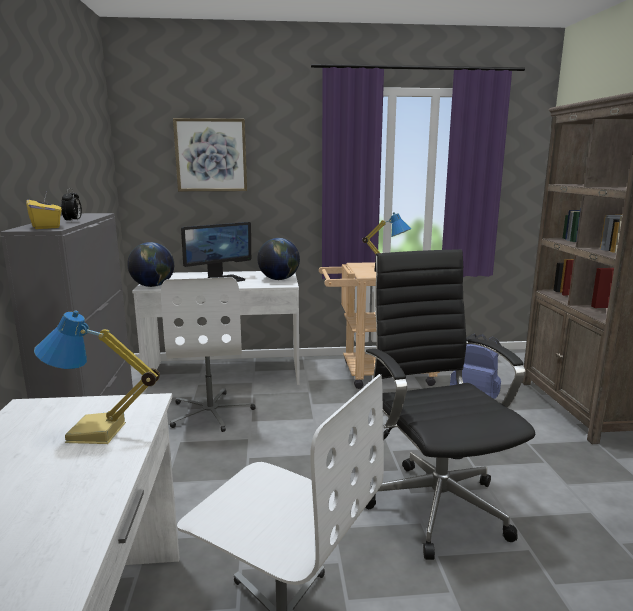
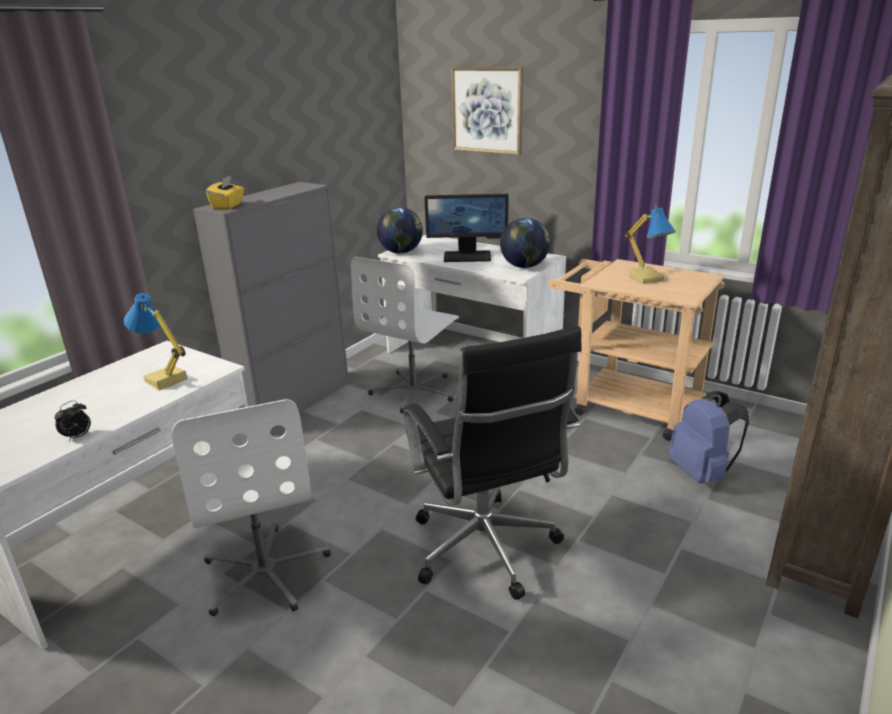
camera: 40 degrees right, 10 degrees up
alarm clock [61,188,82,223] -> alarm clock moved to [55,400,91,442]
black office chair [365,249,535,560] -> black office chair turned 135 degrees clockwise [404,326,582,600]

